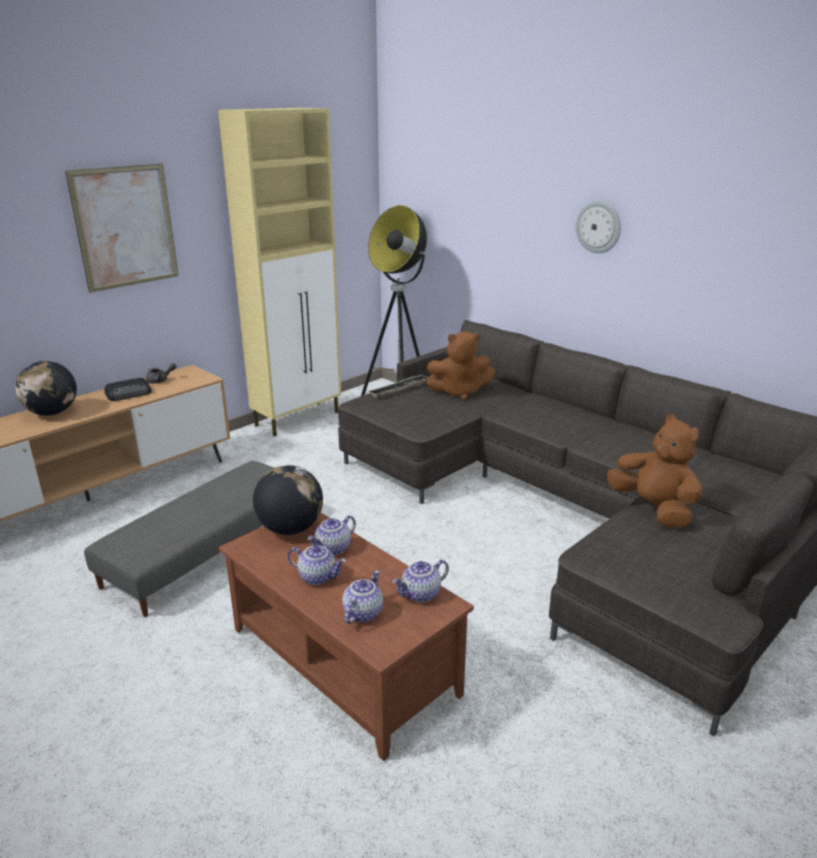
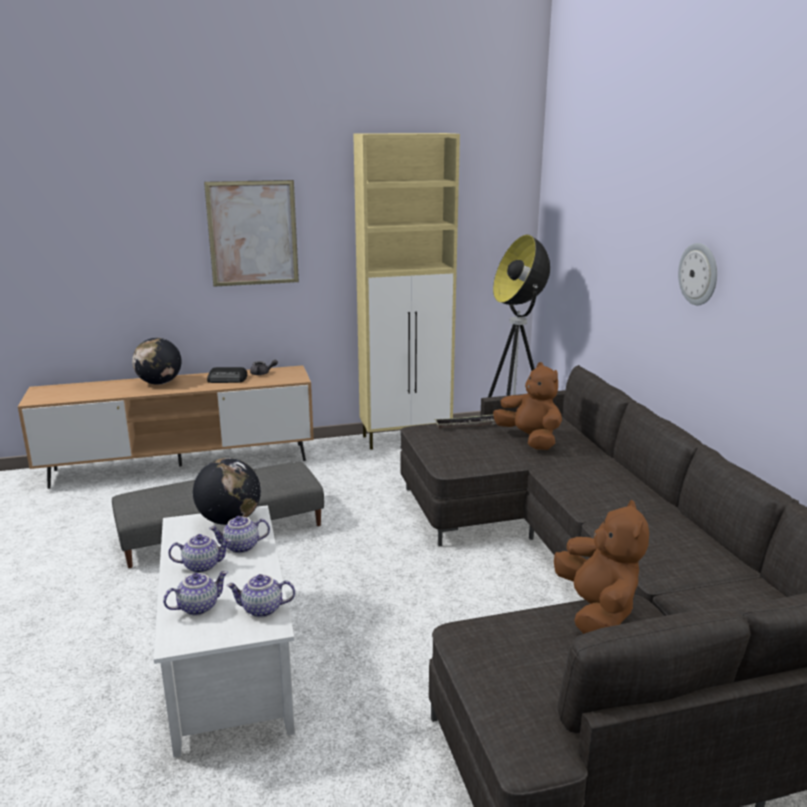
camera: 30 degrees right, 5 degrees down
brown coffee table [219,513,474,761] -> white coffee table [154,505,295,758]
teapot [288,545,346,585] -> teapot turned 60 degrees counterclockwise [168,534,231,573]
brown plush toy [426,331,495,400] -> brown plush toy turned 150 degrees counterclockwise [493,362,562,450]

